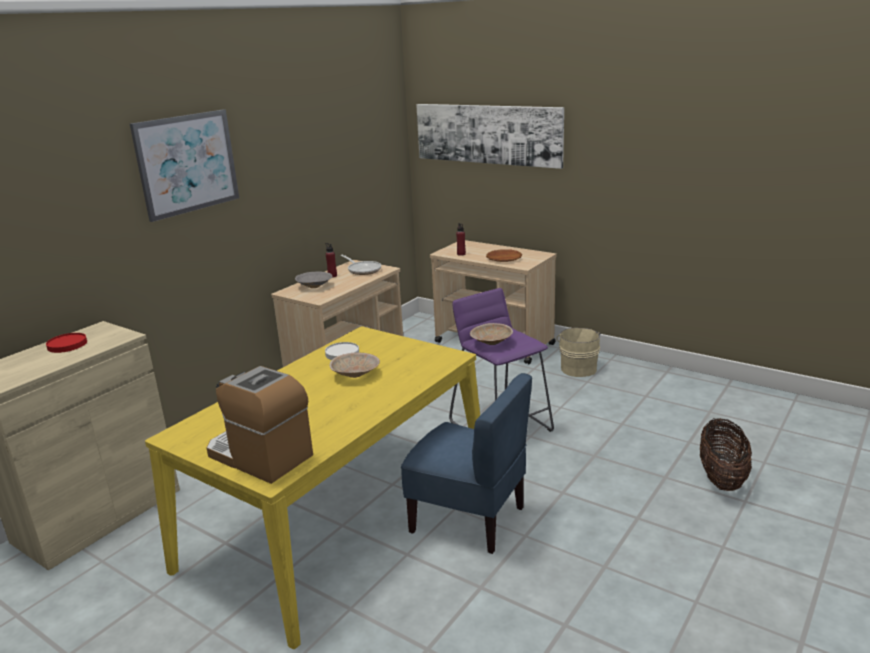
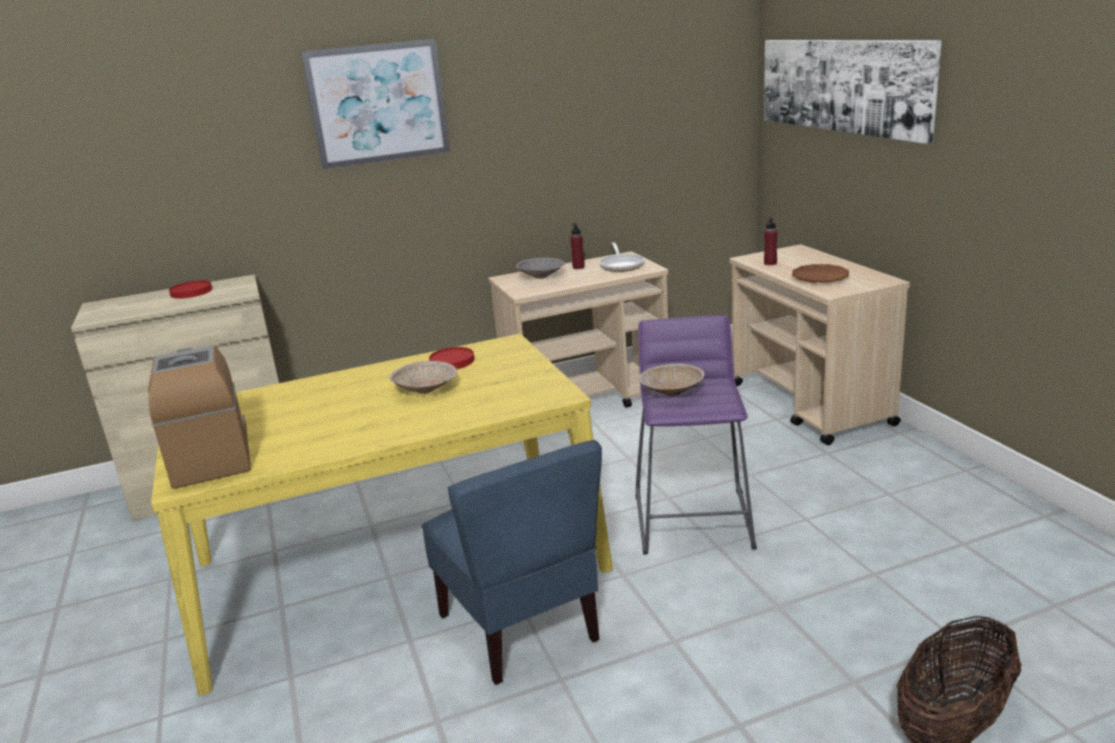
camera: 35 degrees right, 0 degrees up
white plate [325,342,359,360] -> red plate [429,347,474,369]
beige bucket [557,328,601,377] -> none

